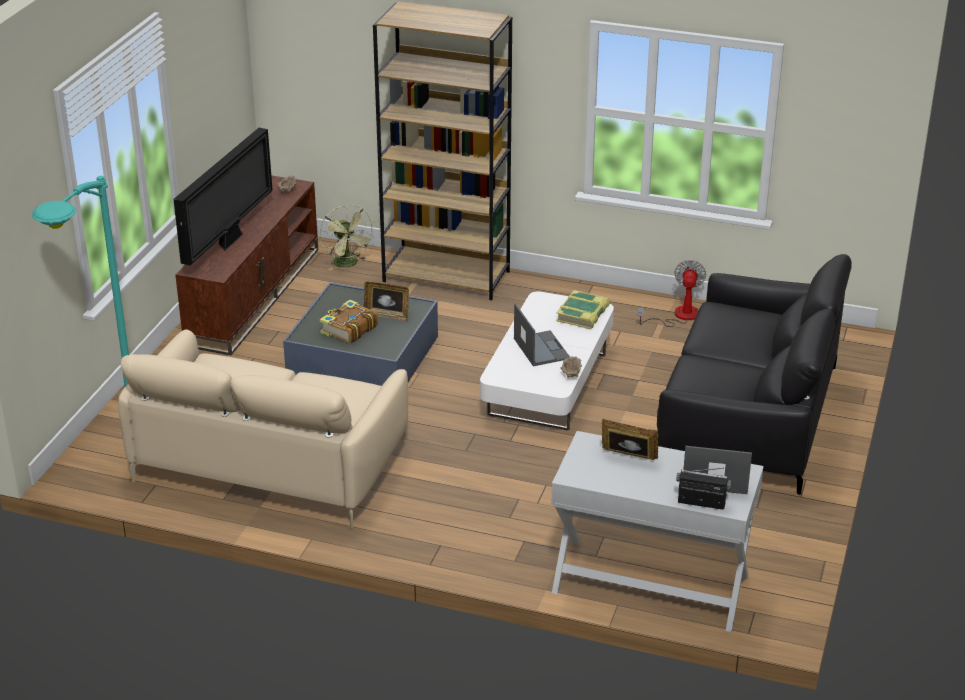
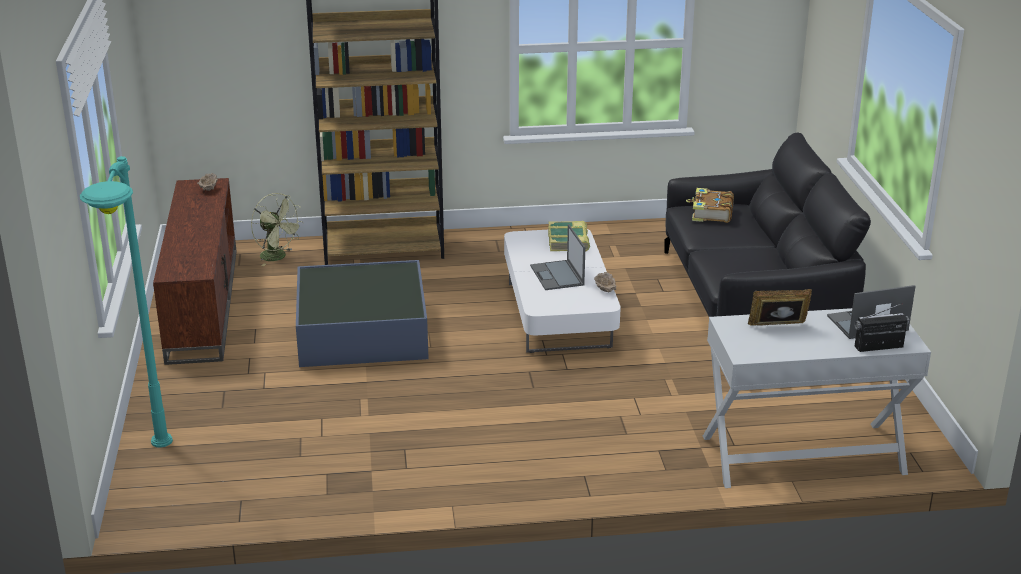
camera: 25 degrees left, 5 degrees down
beige sofa [118,329,408,529] -> none
television [174,128,273,265] -> none
book [320,300,378,343] -> book moved to [686,188,734,223]
picture frame [364,282,409,322] -> none
laptop [514,304,569,366] -> laptop turned 150 degrees counterclockwise [530,224,585,290]
fan [637,260,706,327] -> none

